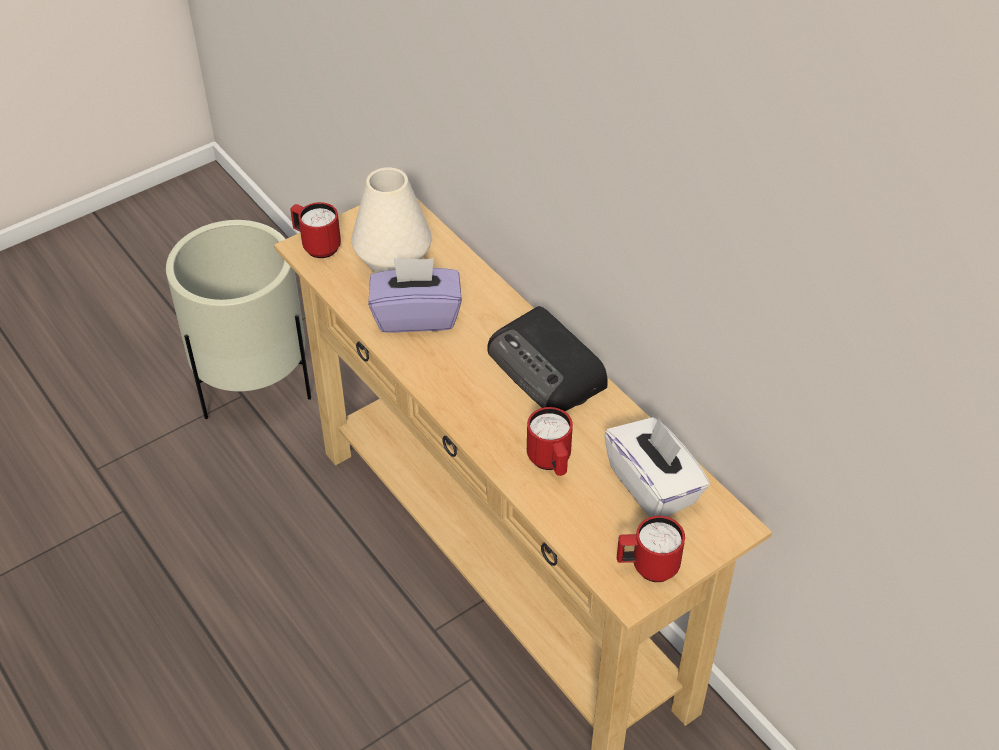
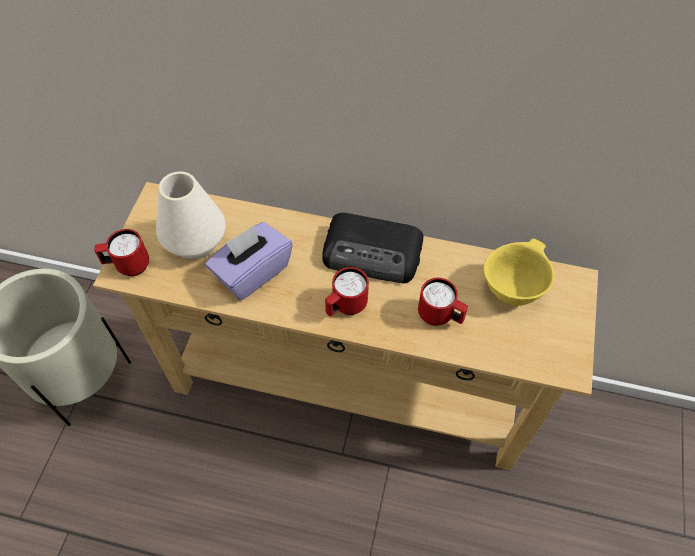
camera: 40 degrees left, 10 degrees up
white tissue box [604,417,710,517] -> yellow bowl [484,238,555,306]
red mug [617,516,685,582] -> red mug moved to [325,267,369,316]

